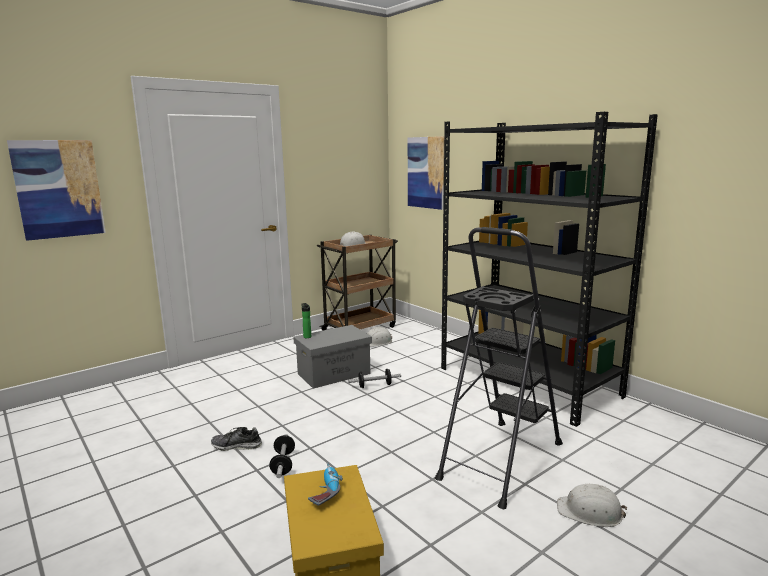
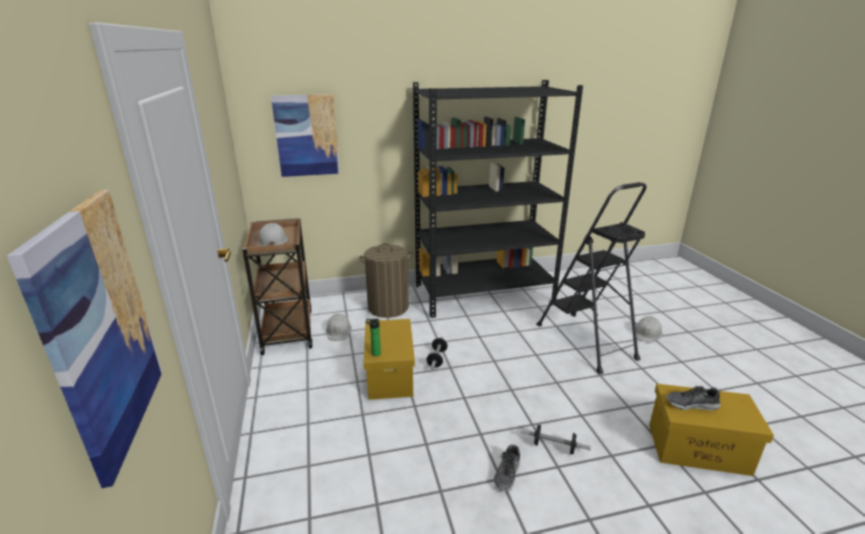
camera: 65 degrees left, 10 degrees up
grey storage box [293,325,372,389] -> yellow storage box [364,319,415,400]
power drill [308,463,343,506] -> shoe [667,386,721,411]
none -> laundry basket [359,243,413,318]

